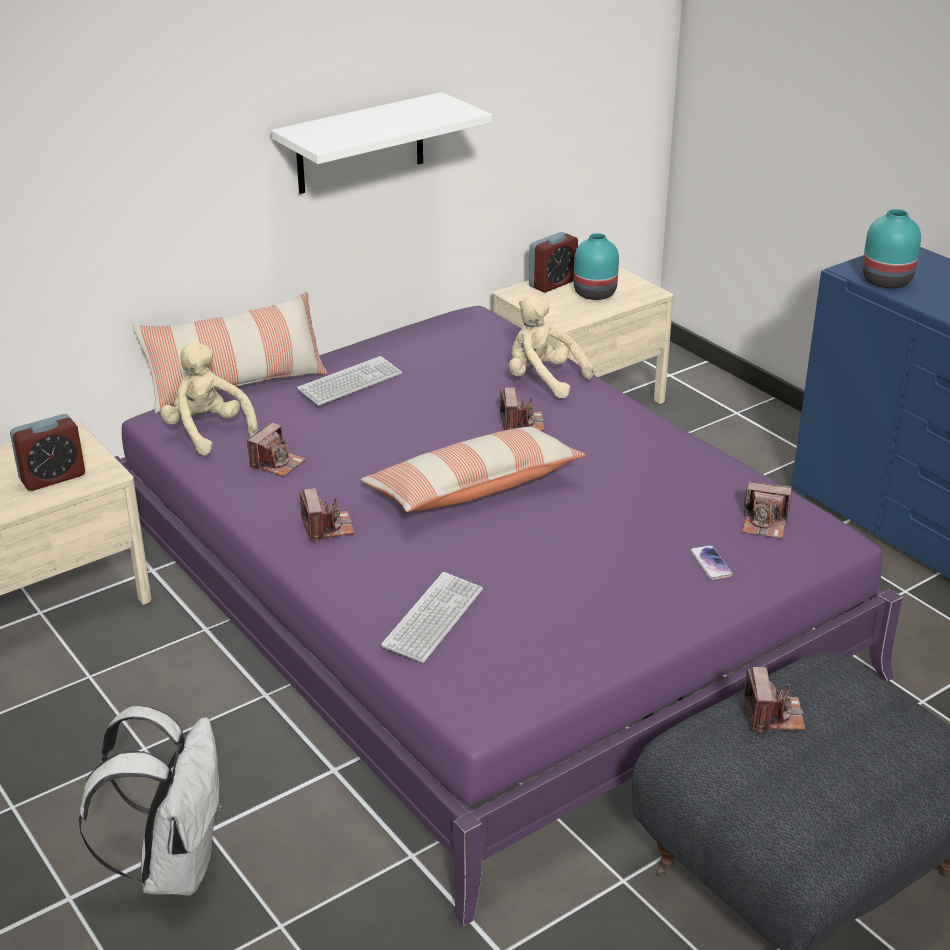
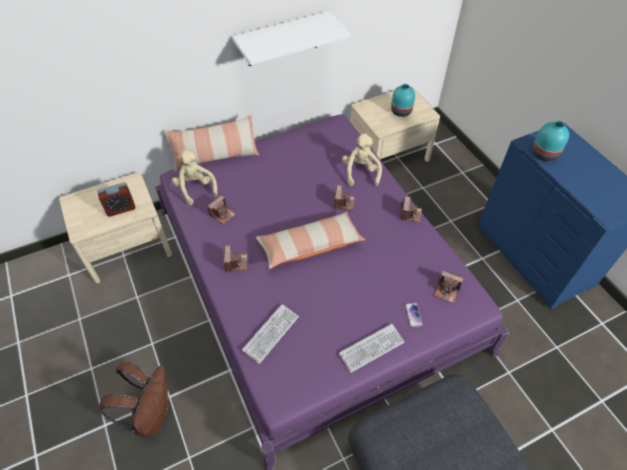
camera: 10 degrees right, 20 degrees up
white backpack [79,706,222,896] -> brown backpack [99,361,169,437]
keyboard [297,356,402,406] -> keyboard moved to [339,324,404,373]
beige plush toy [509,295,594,398] -> beige plush toy turned 45 degrees clockwise [342,133,382,186]
alarm clock [529,232,578,292] -> none
camera [743,667,805,732] -> camera moved to [400,196,422,222]

